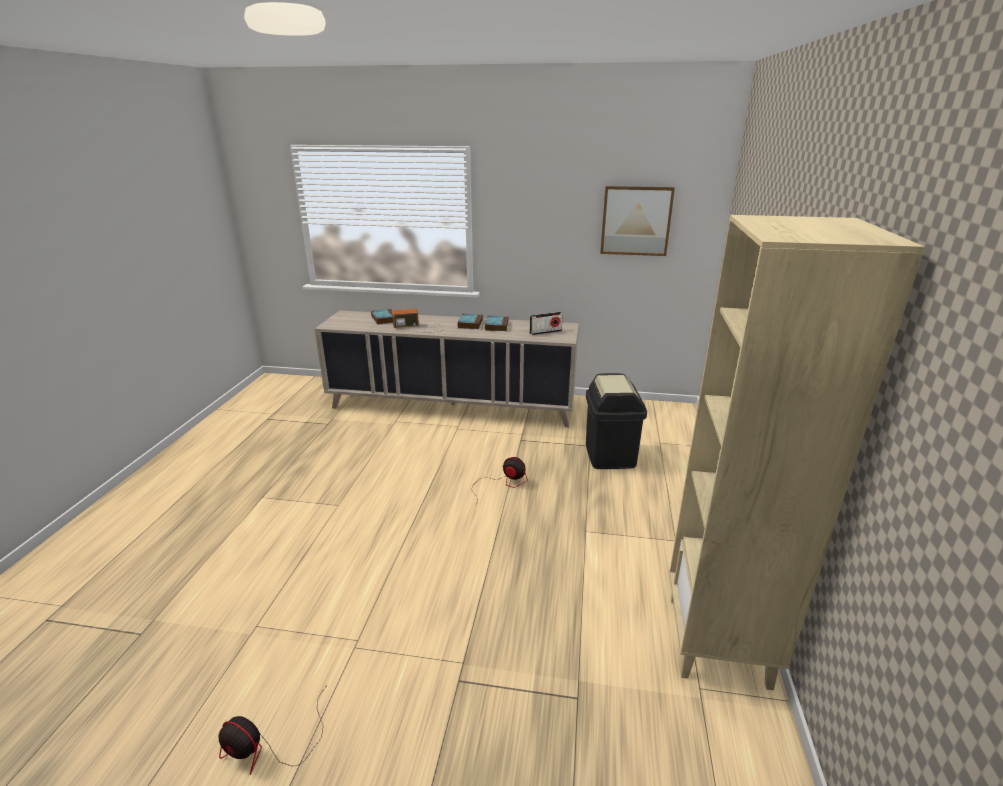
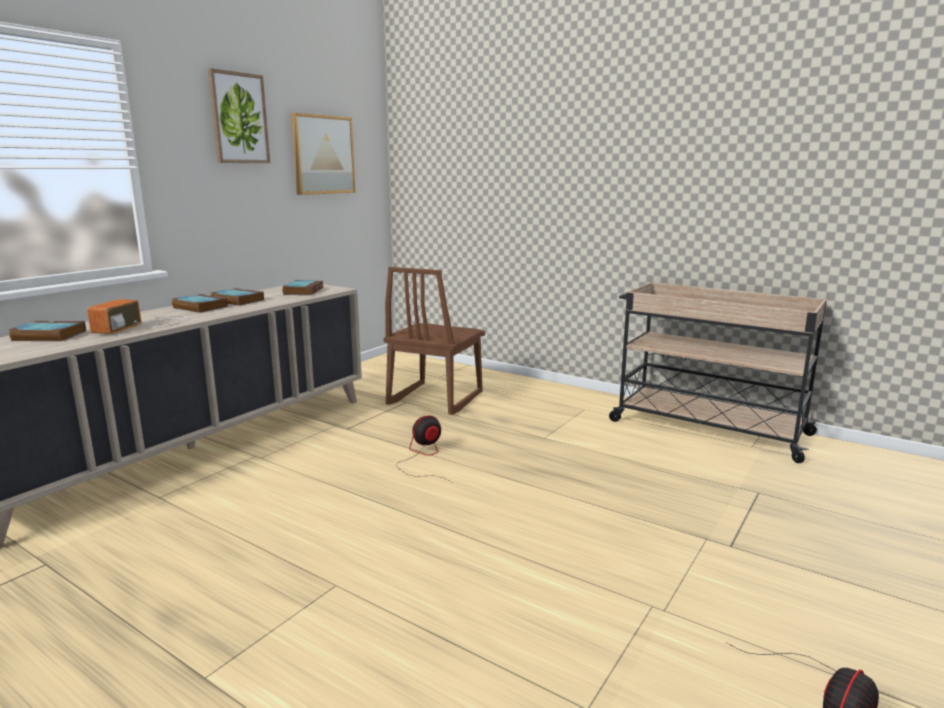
camera: 65 degrees left, 10 degrees down
radio [530,312,563,335] -> book [282,280,323,295]
black trash can [586,373,647,469] -> brown chair [384,267,485,415]
beige bookcase [669,215,925,691] -> beige cart [609,282,827,463]
none -> picture [208,68,270,163]

